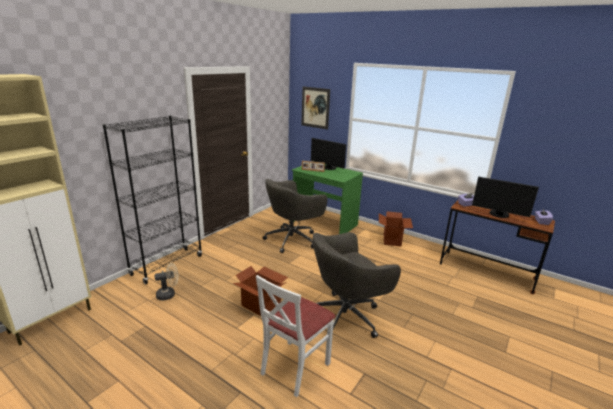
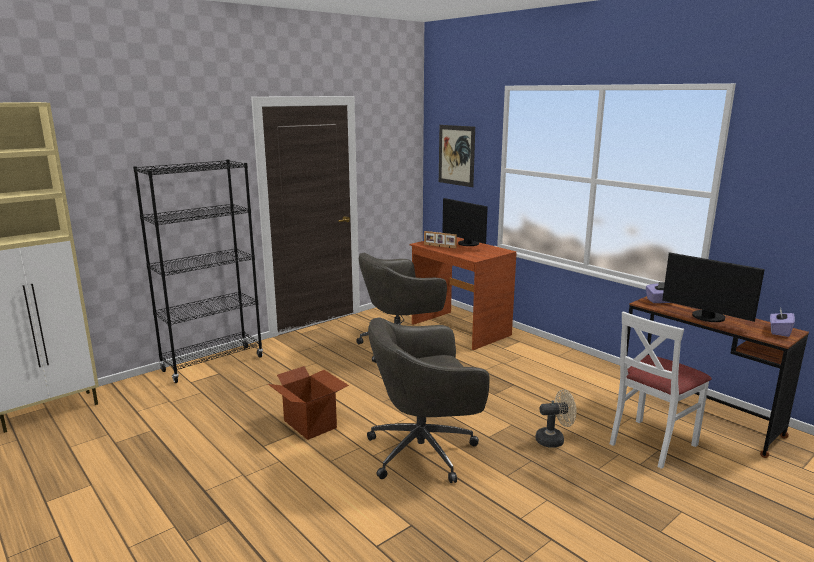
camera: 15 degrees right, 5 degrees down
beige fan [154,263,179,301] -> beige fan moved to [536,389,577,448]
white chair [256,275,336,397] -> white chair moved to [610,311,712,469]
green desk [292,164,363,234] -> brown desk [410,237,516,350]
cardboard box [379,211,413,246] -> none

